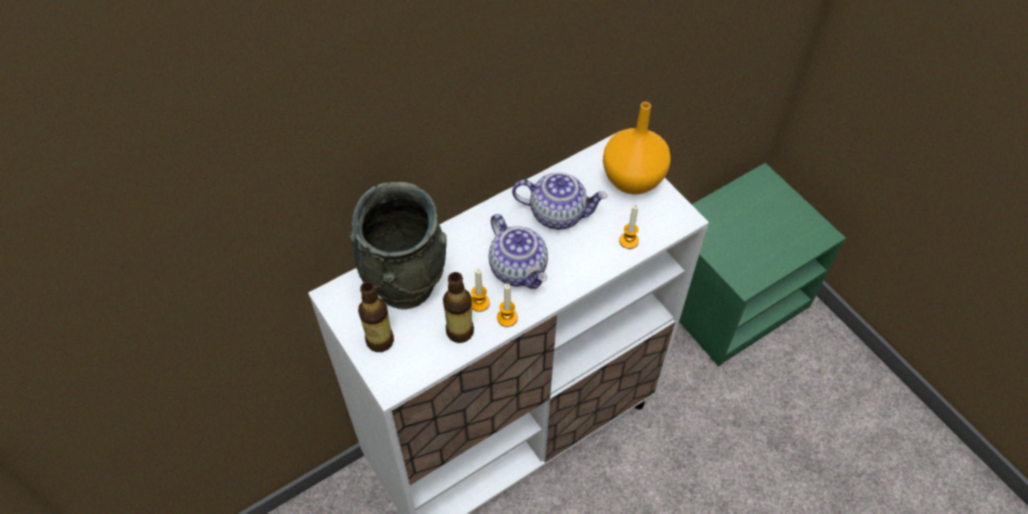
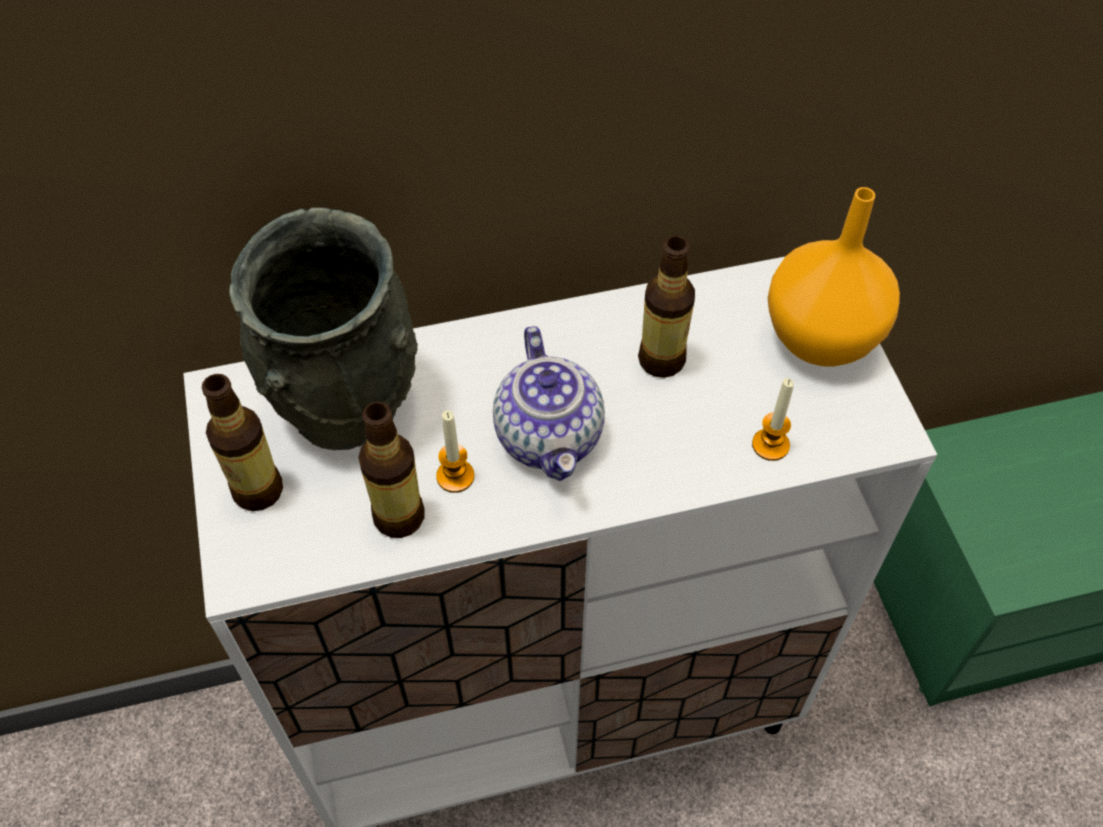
camera: 20 degrees right, 0 degrees up
candle [497,284,518,327] -> none
teapot [512,172,608,230] -> bottle [638,236,695,378]

